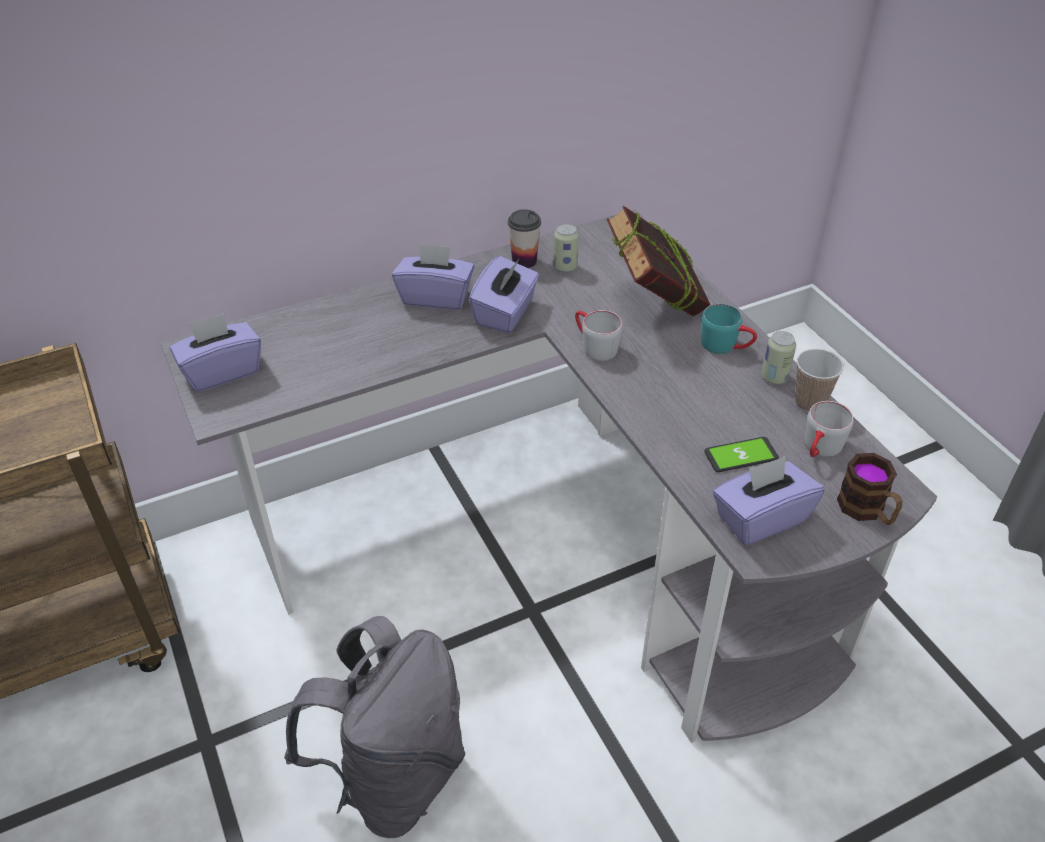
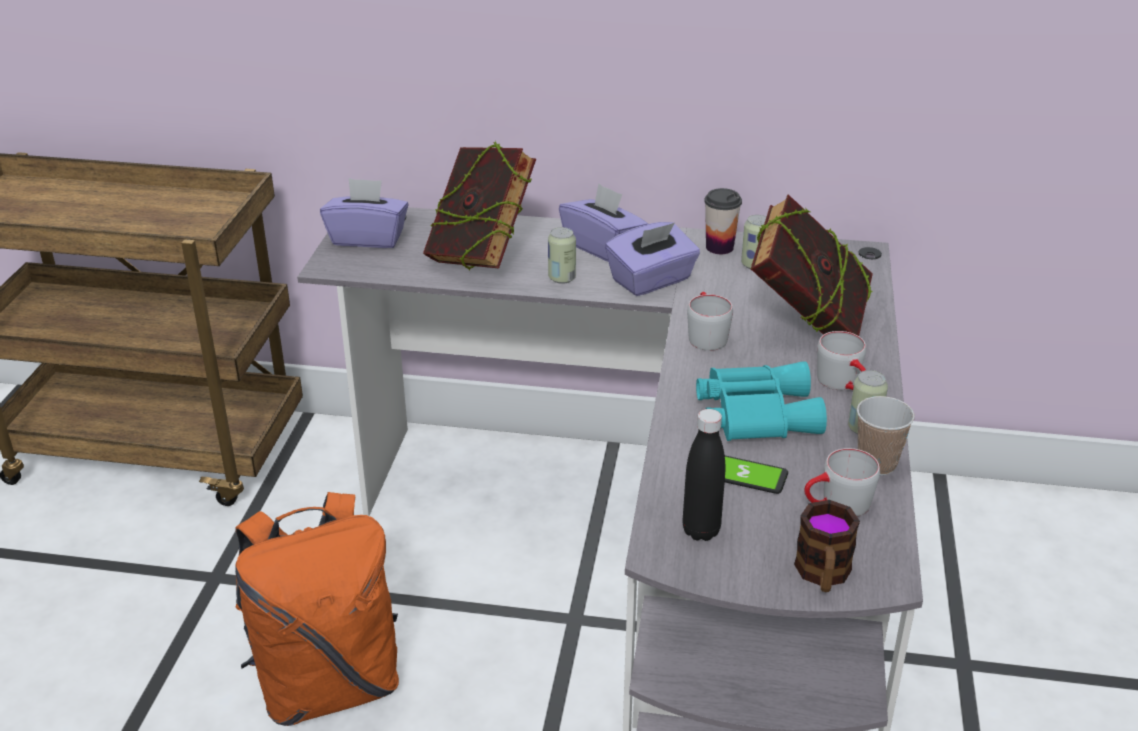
camera: 35 degrees right, 10 degrees down
grey backpack [284,616,465,838] -> orange backpack [235,492,399,726]
turquoise mug [701,304,757,354] -> grey mug [817,331,866,390]
purple tissue box [713,456,824,545] -> black bottle [683,409,725,541]
none -> book [423,141,536,271]
none -> can [548,227,576,284]
none -> turquoise binoculars [696,361,827,441]

